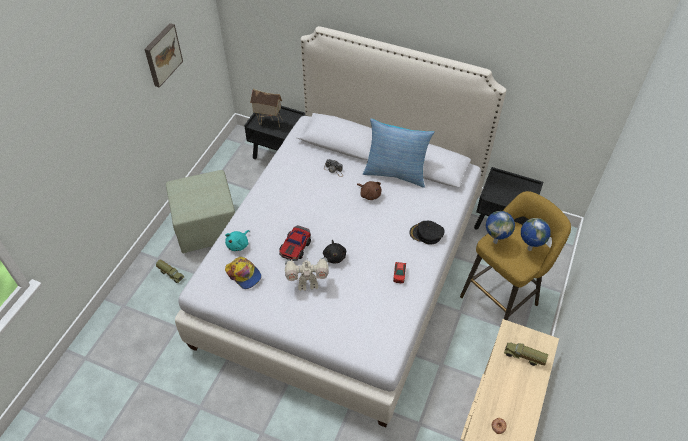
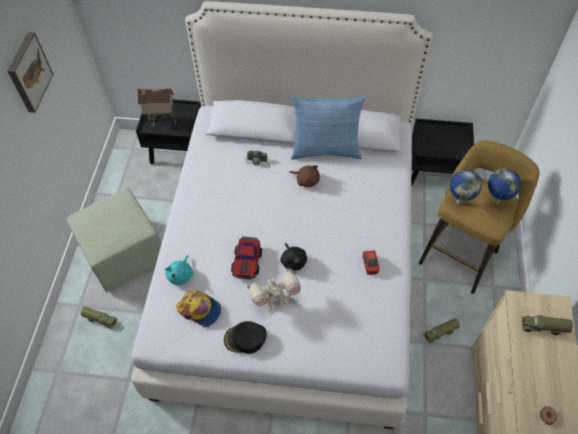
camera: 15 degrees left, 5 degrees up
black cap [409,221,445,245] -> black cap moved to [224,321,267,354]
none -> toy truck [423,318,460,343]

